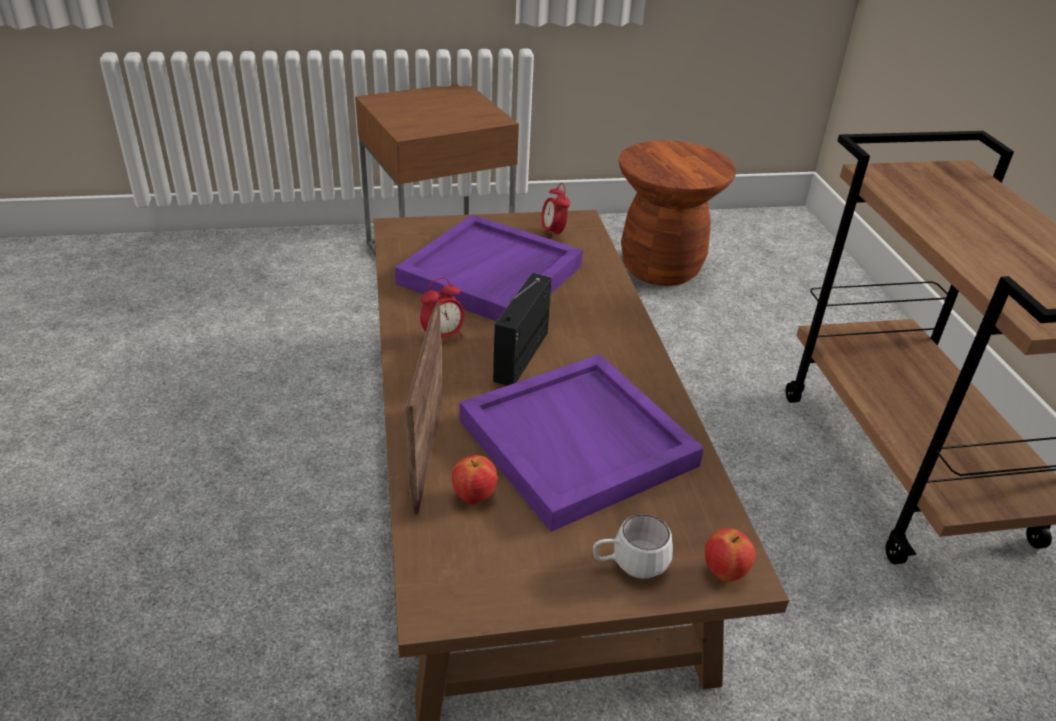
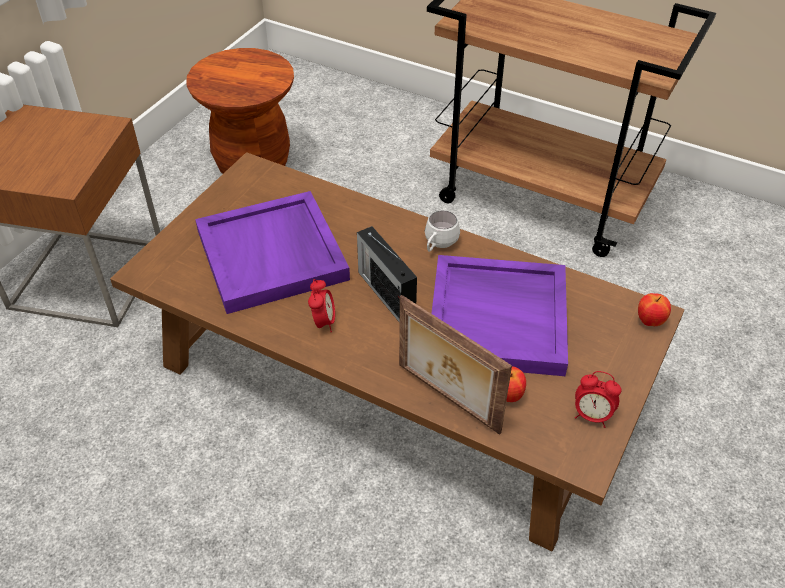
camera: 50 degrees left, 10 degrees up
alarm clock [541,183,570,239] -> alarm clock moved to [575,371,621,428]
white mug [593,514,673,579] -> white mug moved to [425,210,460,252]

